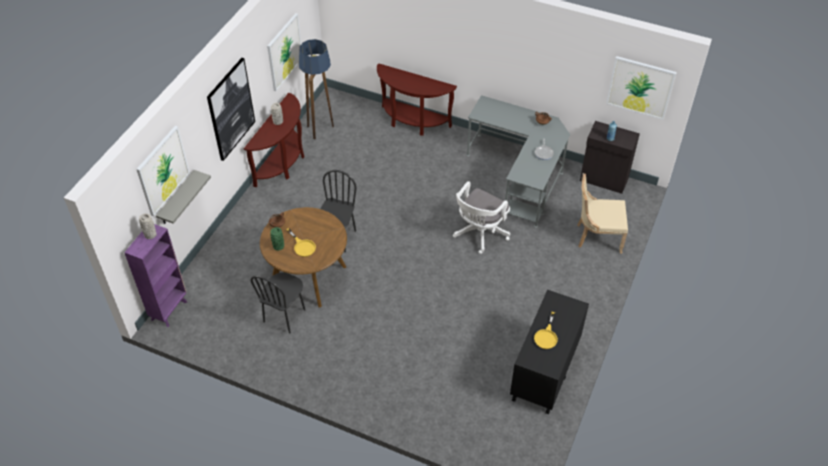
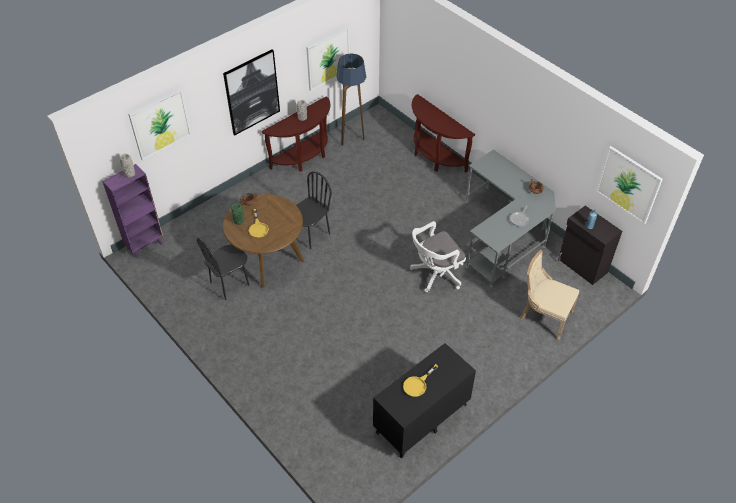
camera: 25 degrees right, 0 degrees up
grey shelf [156,170,211,224] -> none

